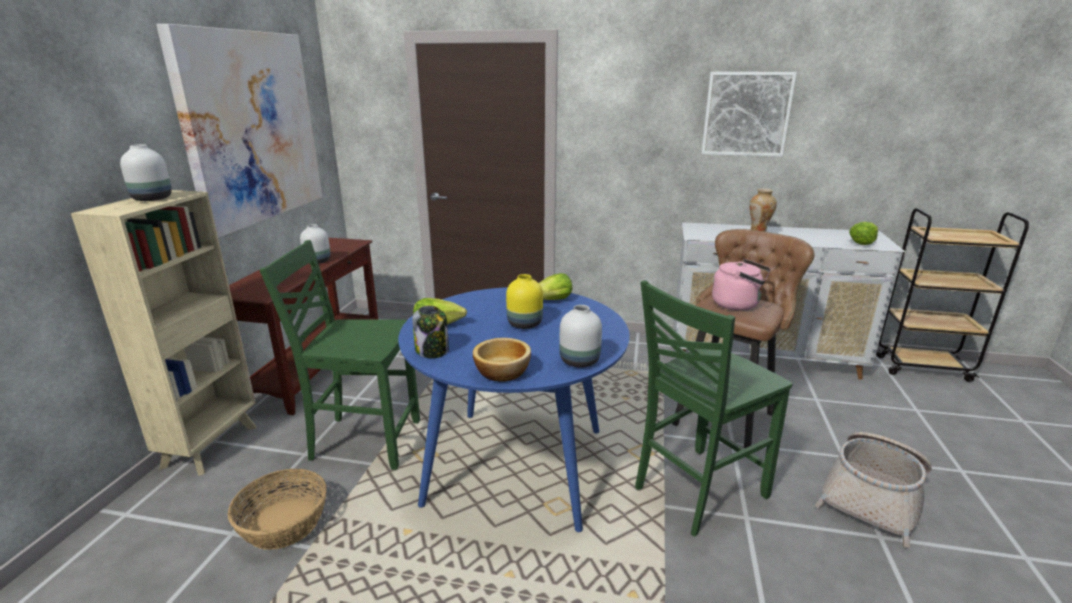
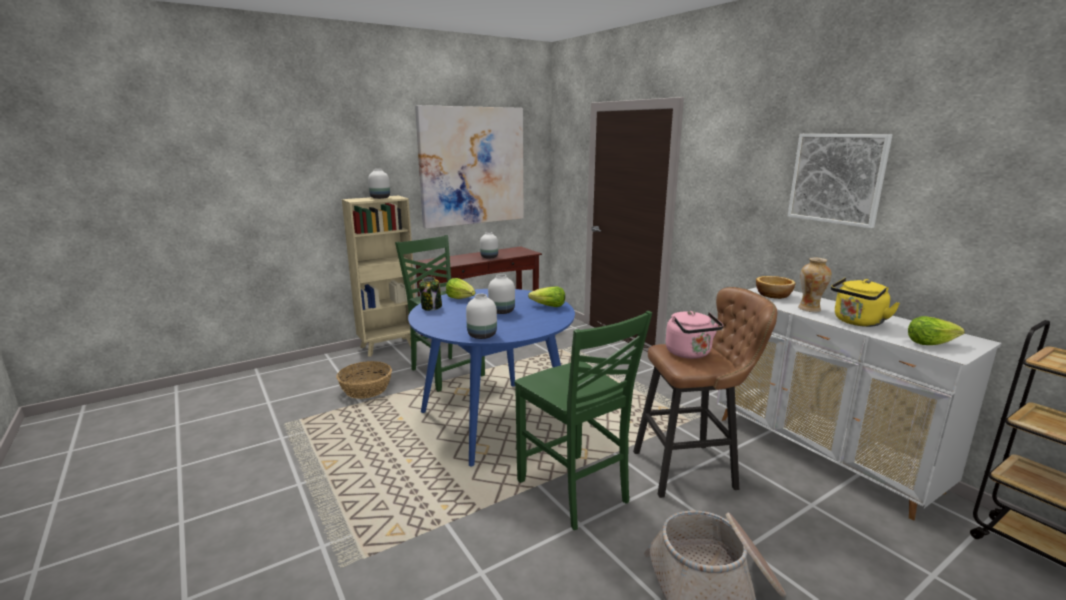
camera: 45 degrees right, 5 degrees down
bowl [473,338,531,382] -> bowl moved to [756,276,795,299]
yellow vase [506,274,543,329] -> white vase [488,274,515,314]
green chair [635,280,792,537] -> green chair turned 135 degrees counterclockwise [514,311,652,530]
none -> yellow kettle [831,278,900,327]

